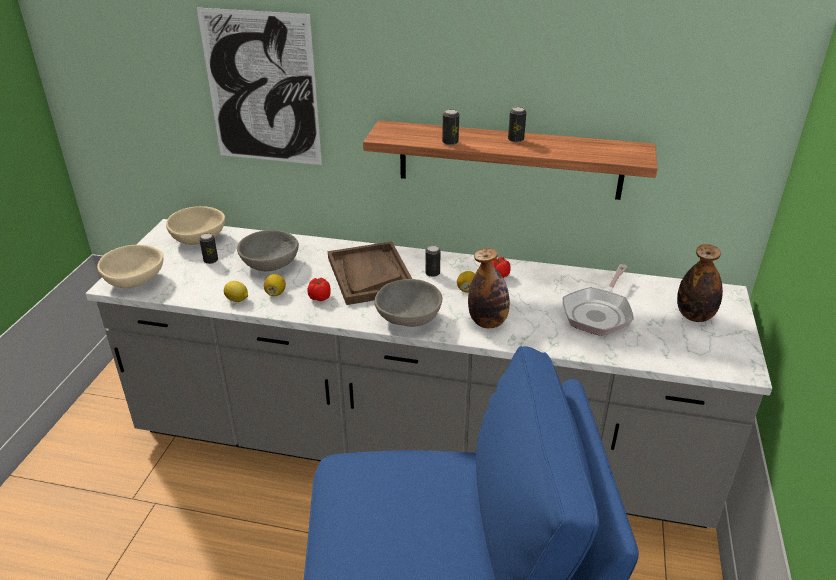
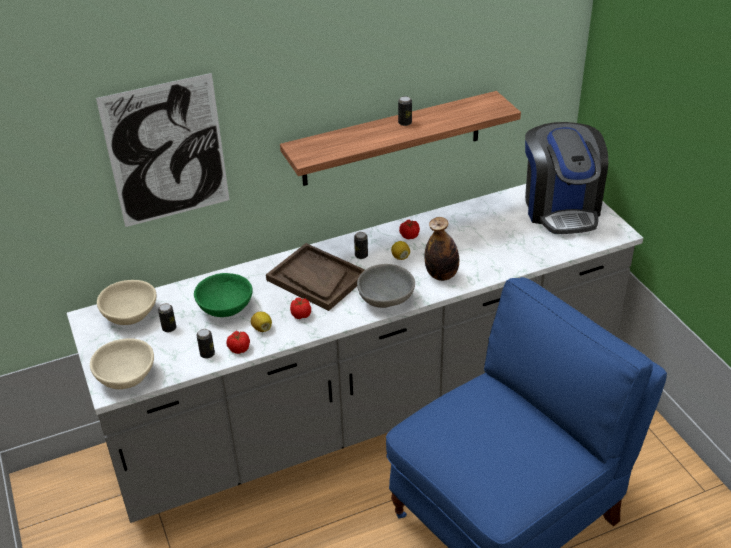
camera: 35 degrees left, 5 degrees up
lemon [224,281,248,302] -> tomato [227,331,250,354]
grey bowl [237,230,299,271] -> green bowl [194,273,253,317]
can [442,109,459,145] -> can moved to [197,329,215,359]
frying pan [563,264,634,336] -> none
bottle [677,244,723,322] -> coffee machine [525,122,608,234]

